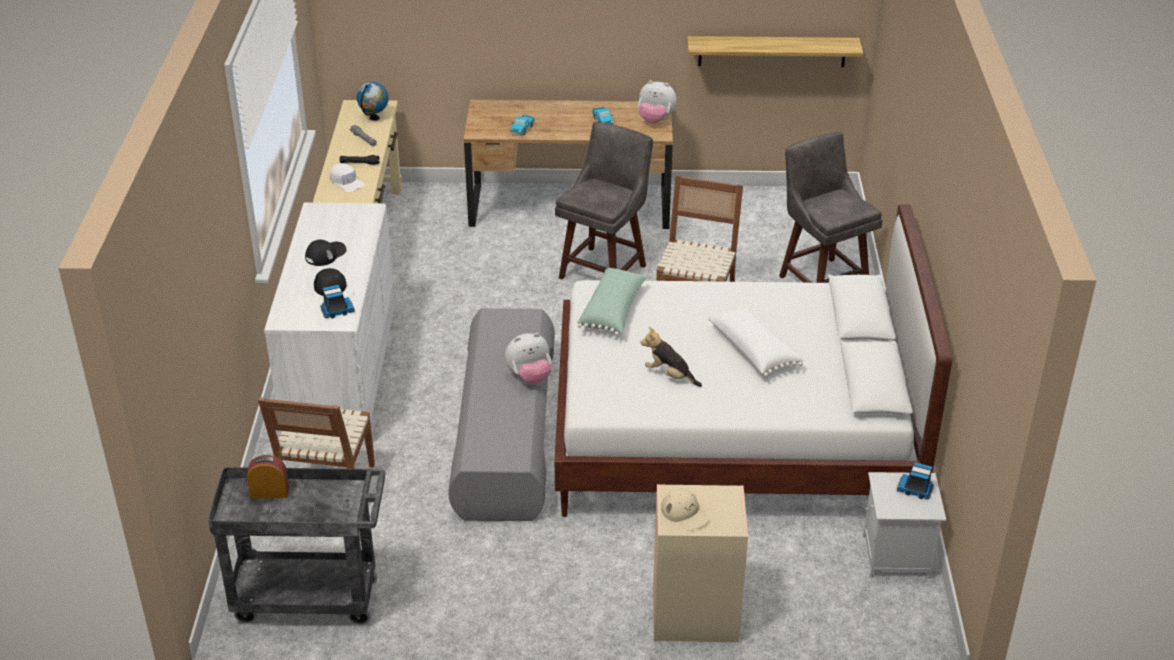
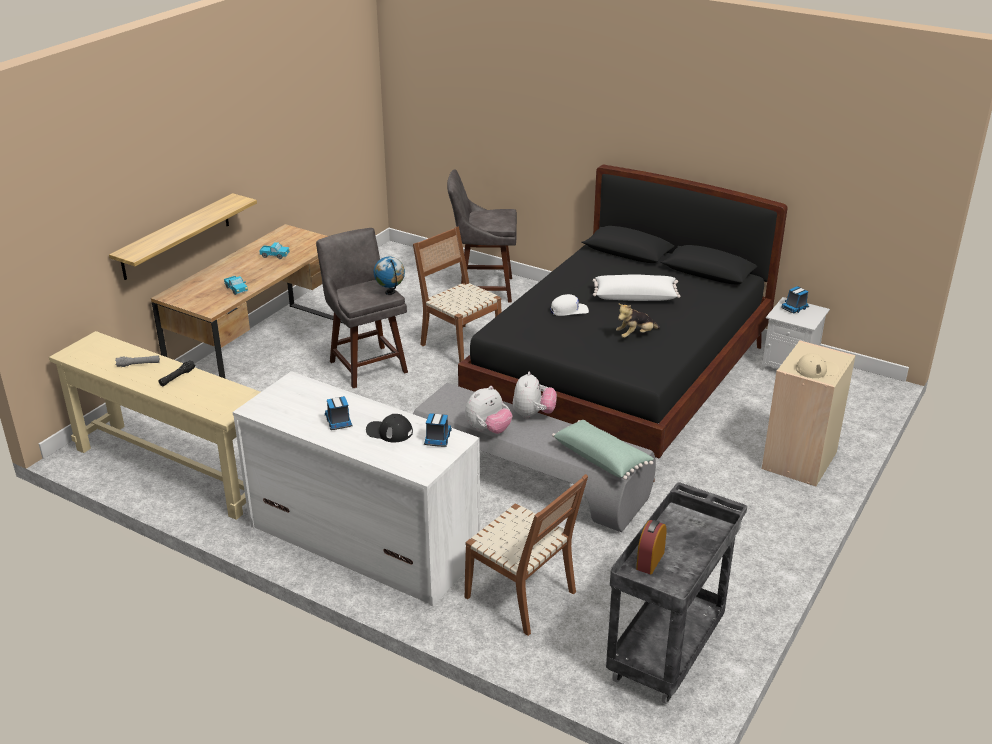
camera: 60 degrees left, 5 degrees down
black cap [305,240,347,266] -> toy truck [325,396,352,430]
white cap [330,163,365,192] -> white cap moved to [550,294,589,316]
globe [357,82,389,121] -> globe moved to [374,257,405,295]
white bed [555,205,952,517] -> black bed [458,165,788,483]
green pillow [577,268,647,336] -> green pillow moved to [552,420,654,480]
plush toy [638,80,677,124] -> plush toy moved to [465,386,513,434]
shelf [687,36,863,67] -> shelf moved to [109,193,257,280]

